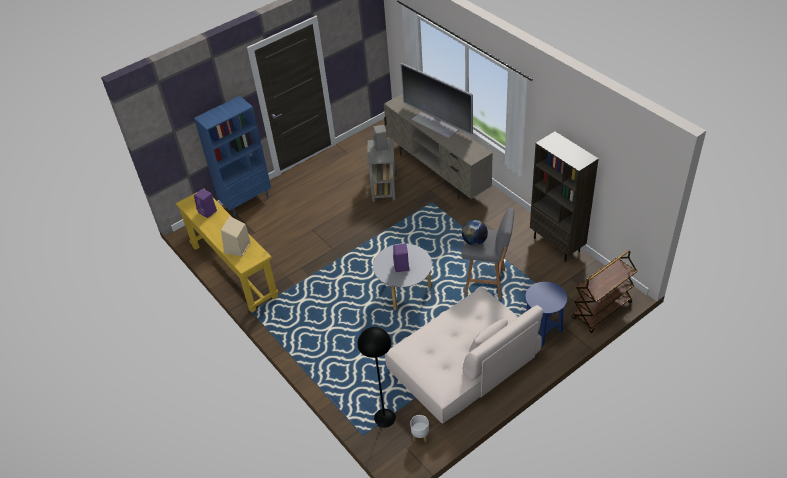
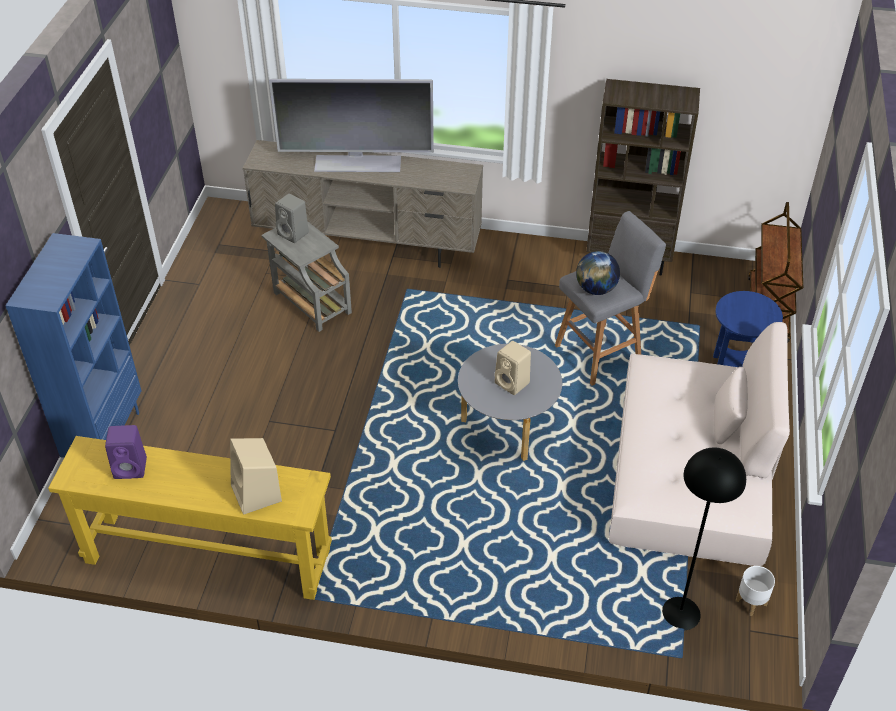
camera: 45 degrees left, 0 degrees up
purple speaker [393,244,409,272] -> beige speaker [495,341,531,395]

